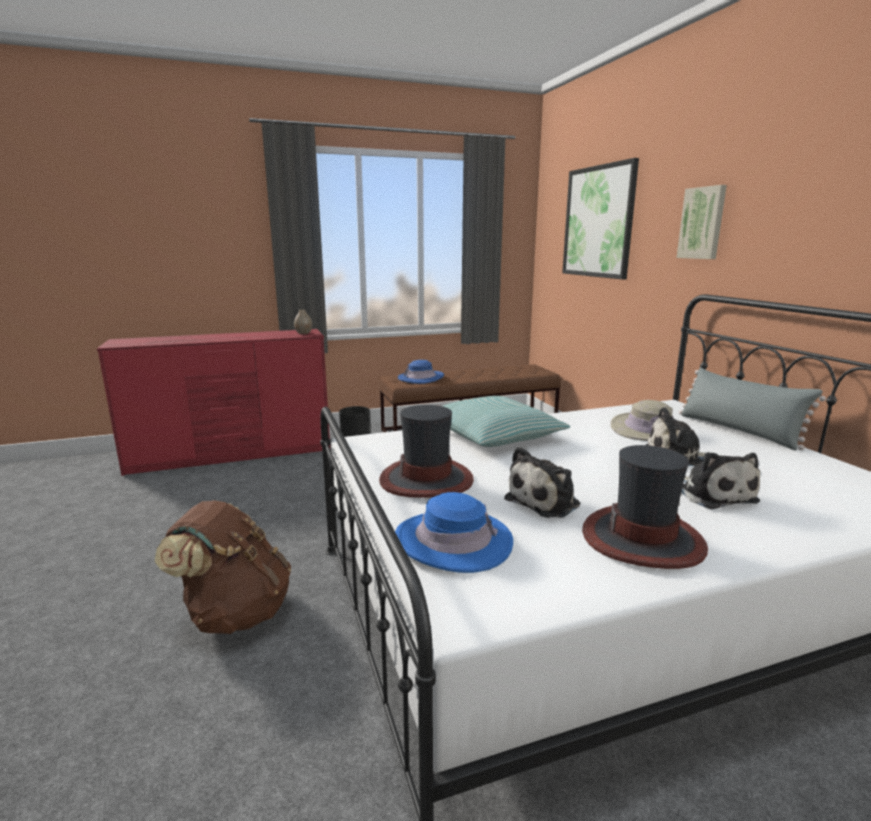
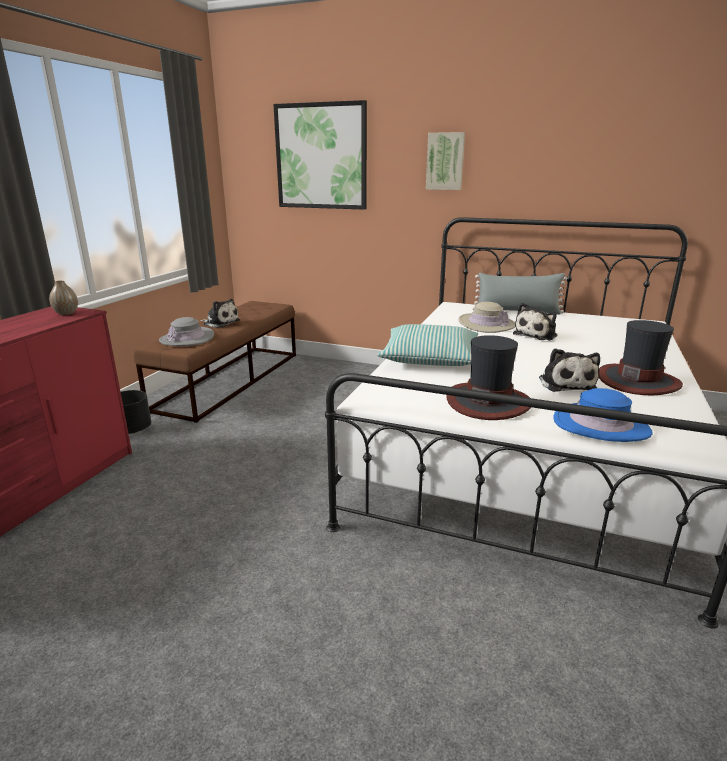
camera: 50 degrees left, 5 degrees up
brown backpack [155,500,291,634] -> none
blue hat [398,360,444,384] -> grey hat [159,317,214,346]
plush toy [681,452,760,509] -> plush toy moved to [200,299,240,328]

